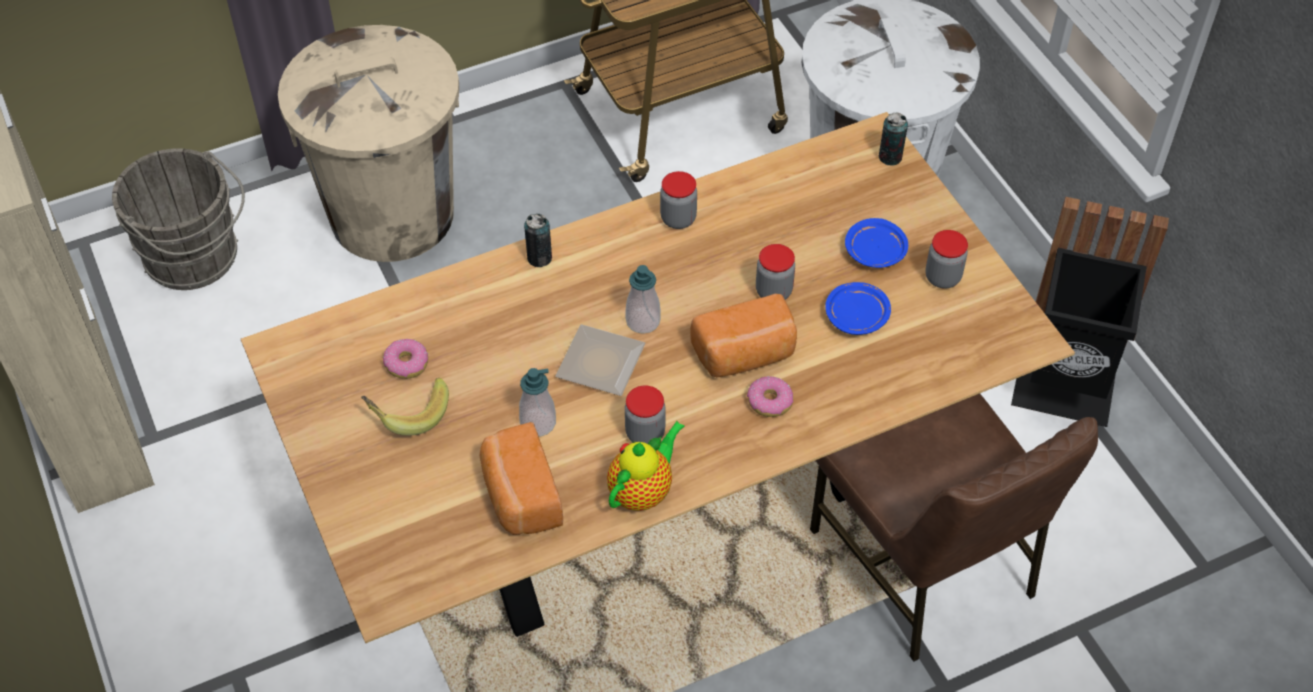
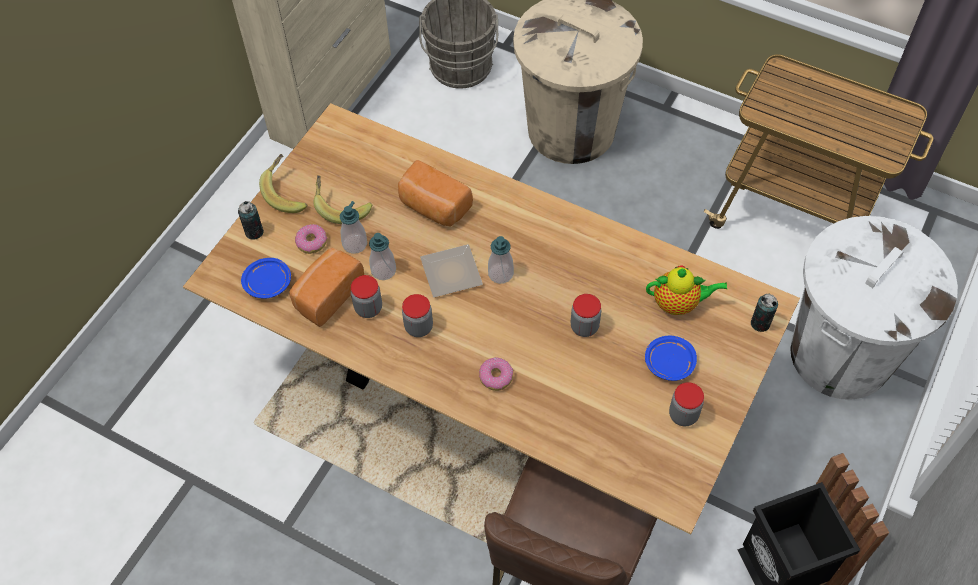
camera: 55 degrees right, 5 degrees up
donut [383,339,428,379] -> donut moved to [295,224,327,254]
can [524,214,552,267] -> can moved to [238,201,264,240]
teapot [607,421,685,511] -> teapot moved to [646,265,727,315]
jar [660,171,697,229] -> jar moved to [351,275,382,318]
bread [690,294,797,377] -> bread moved to [398,160,473,226]
blue plate [825,282,891,335] -> blue plate moved to [241,258,291,299]
none -> banana [259,154,307,213]
none -> soap dispenser [340,201,367,254]

